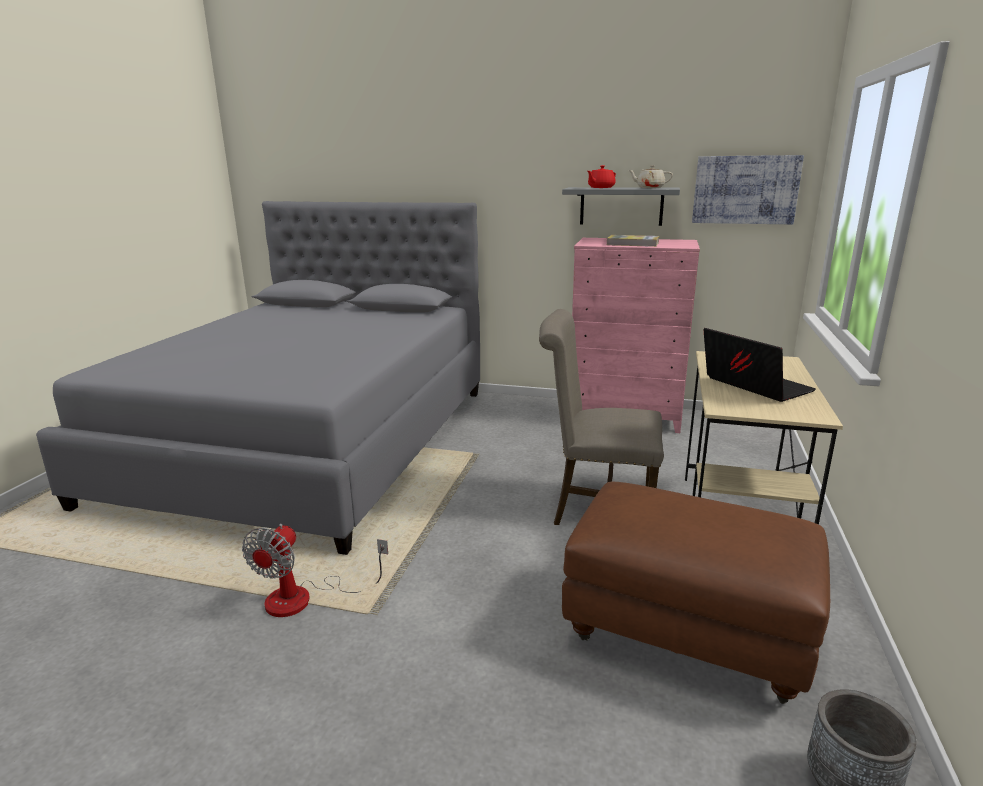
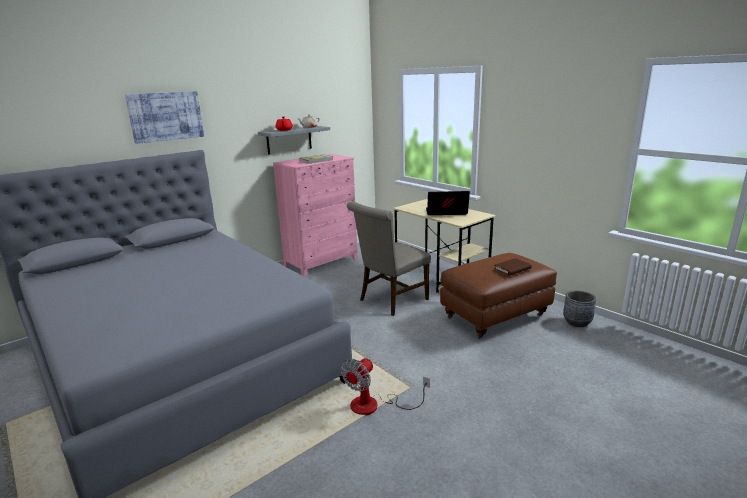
camera: 55 degrees left, 0 degrees up
fan [242,524,388,617] -> fan turned 75 degrees clockwise [341,357,430,416]
picture [692,155,804,224] -> picture moved to [125,91,204,144]
none -> brown book [494,258,532,276]

